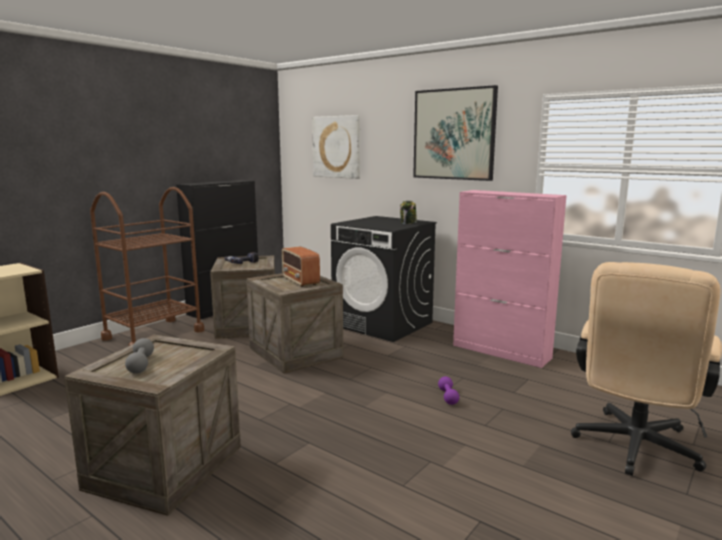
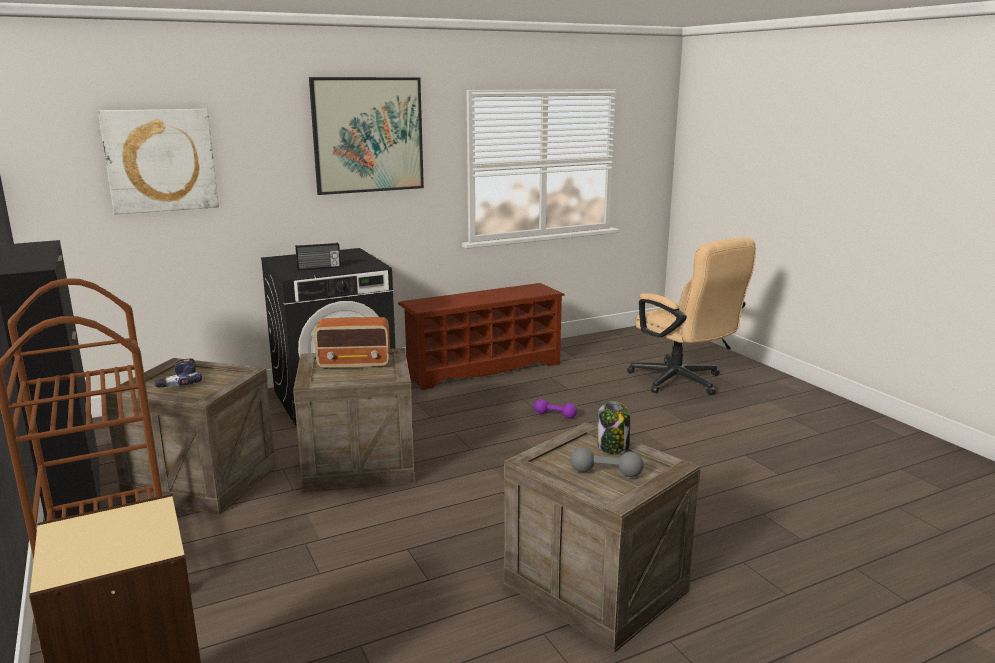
camera: 65 degrees left, 5 degrees up
jar [400,201,417,224] -> jar moved to [597,401,630,455]
pink cabinet [453,190,567,368] -> brown shoe rack [398,283,565,390]
none -> radio [295,243,341,270]

